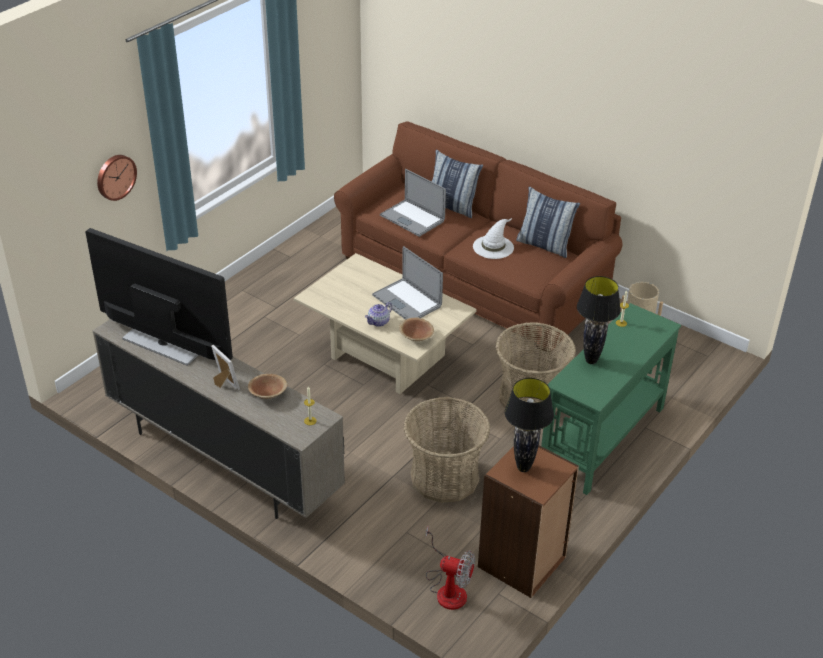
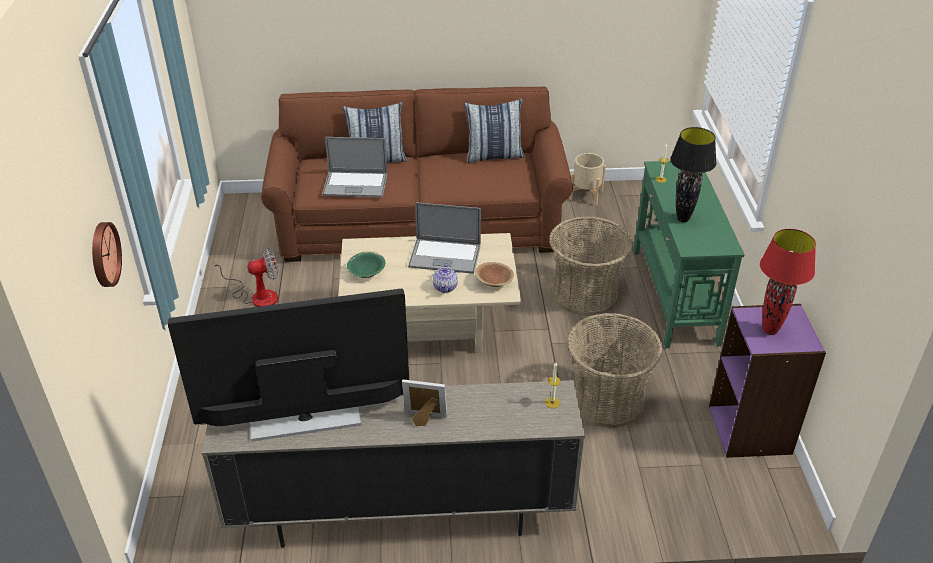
camera: 40 degrees left, 0 degrees up
brown bowl [248,374,287,399] -> none
fan [426,525,475,610] -> fan moved to [213,248,278,307]
white hat [473,218,514,259] -> none
brown bookcase [478,446,579,598] -> purple bookcase [709,304,826,458]
black table lamp [505,378,554,472] -> red table lamp [760,229,816,335]
none -> green bowl [347,252,385,278]

